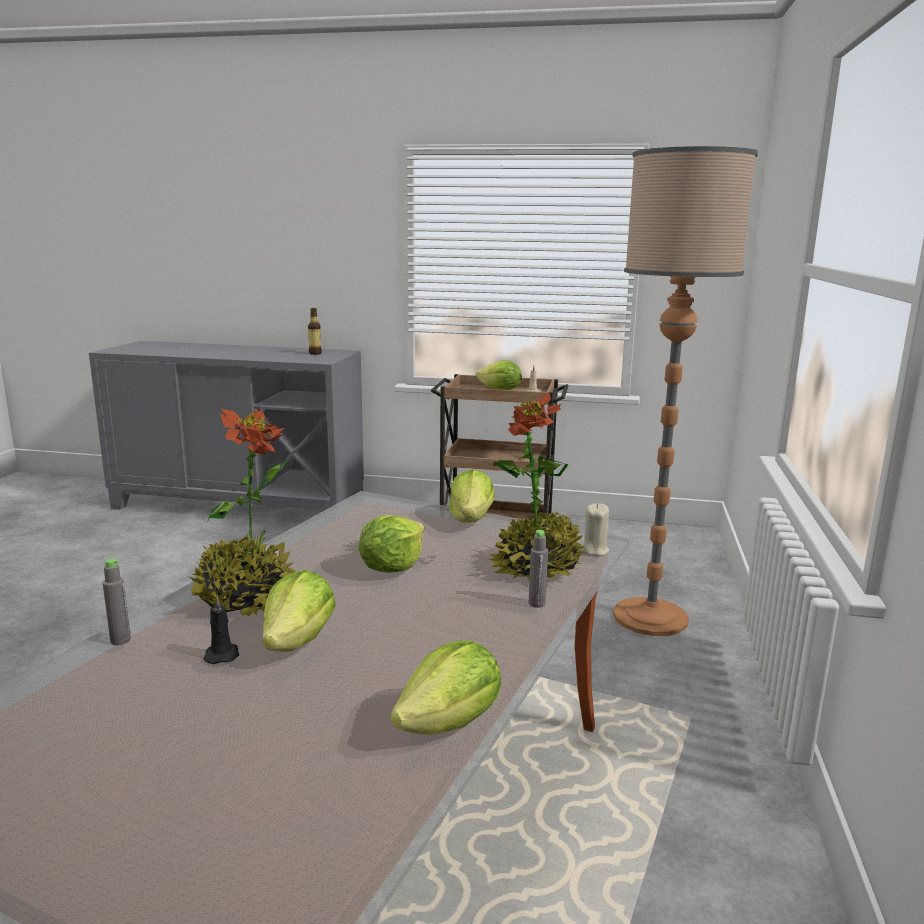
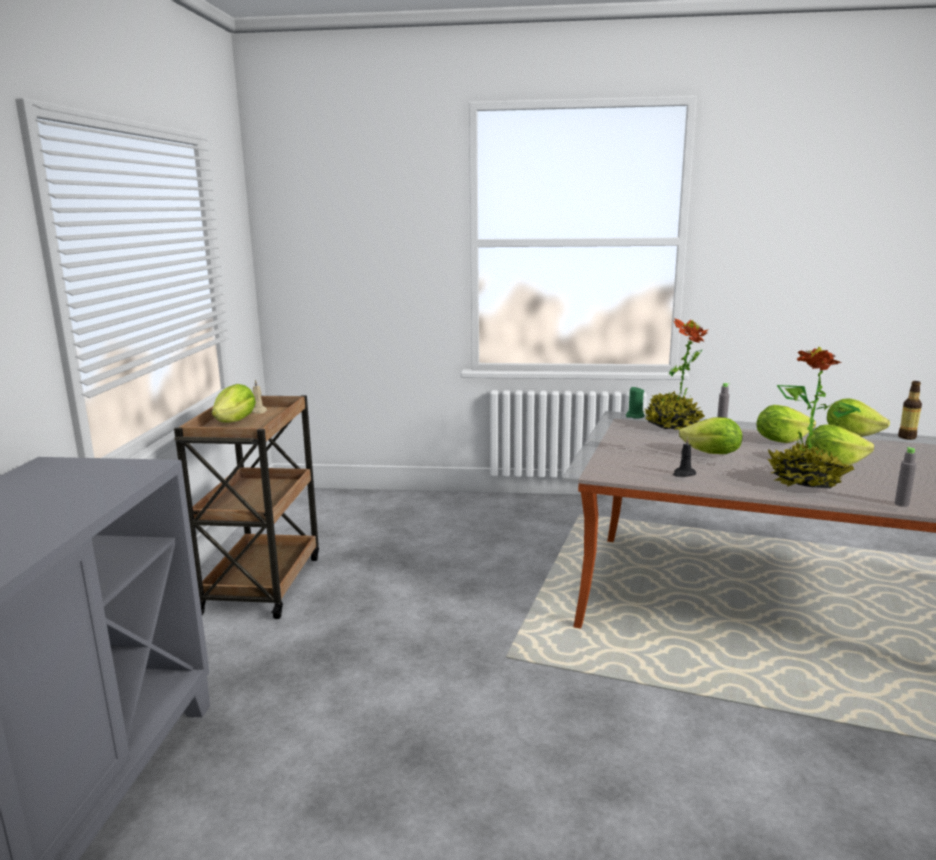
camera: 95 degrees left, 0 degrees up
black candle [204,595,239,664] -> black candle moved to [673,437,696,477]
bottle [308,308,322,355] -> bottle moved to [898,381,922,440]
lettuce [449,469,495,523] -> lettuce moved to [756,405,816,443]
beige candle [580,503,609,556] -> green candle [626,387,644,418]
floor lamp [613,146,758,636] -> none

